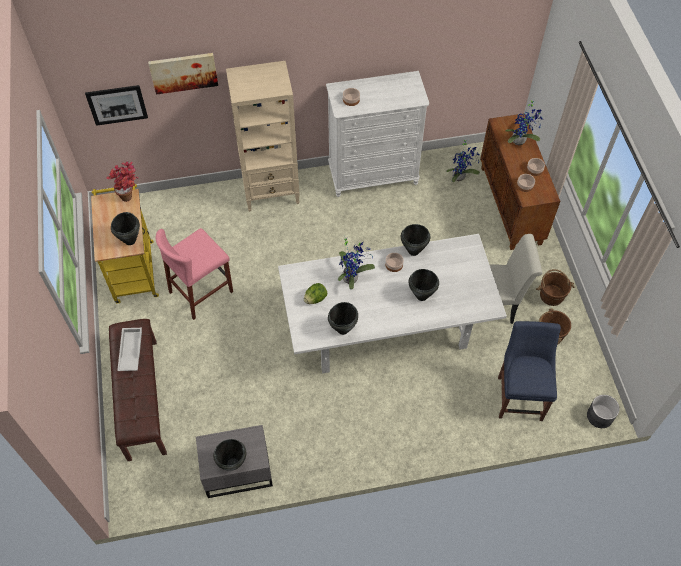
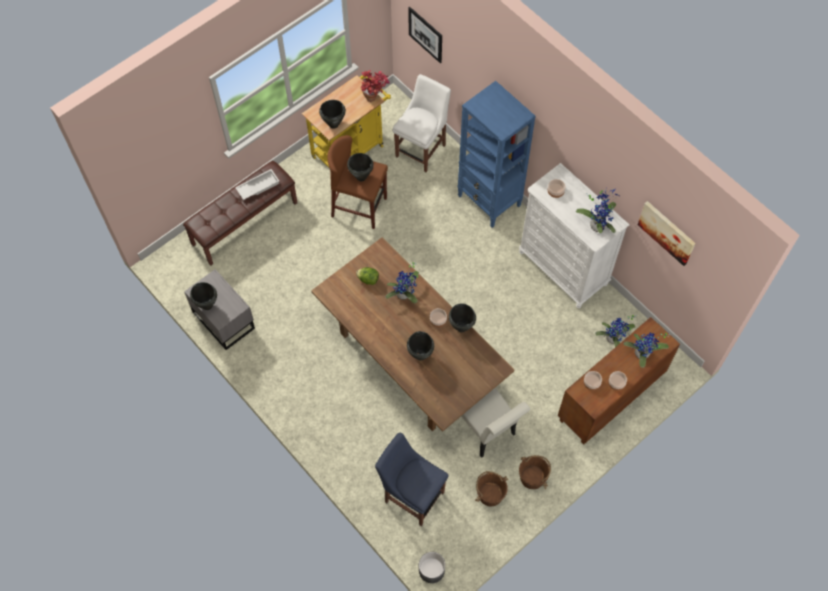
camera: 60 degrees right, 5 degrees up
picture [148,53,218,95] -> picture moved to [638,201,696,266]
pink stool [156,228,233,320] -> brown stool [327,135,388,229]
beige bookcase [226,61,300,212] -> blue bookcase [457,81,536,228]
white dining table [278,234,507,374] -> brown dining table [311,237,515,431]
black cooking pot [328,302,358,335] -> black cooking pot moved to [347,153,374,181]
blue chair [498,321,561,421] -> blue chair turned 120 degrees counterclockwise [375,433,448,526]
none -> white chair [392,74,451,172]
none -> potted plant [576,188,619,233]

